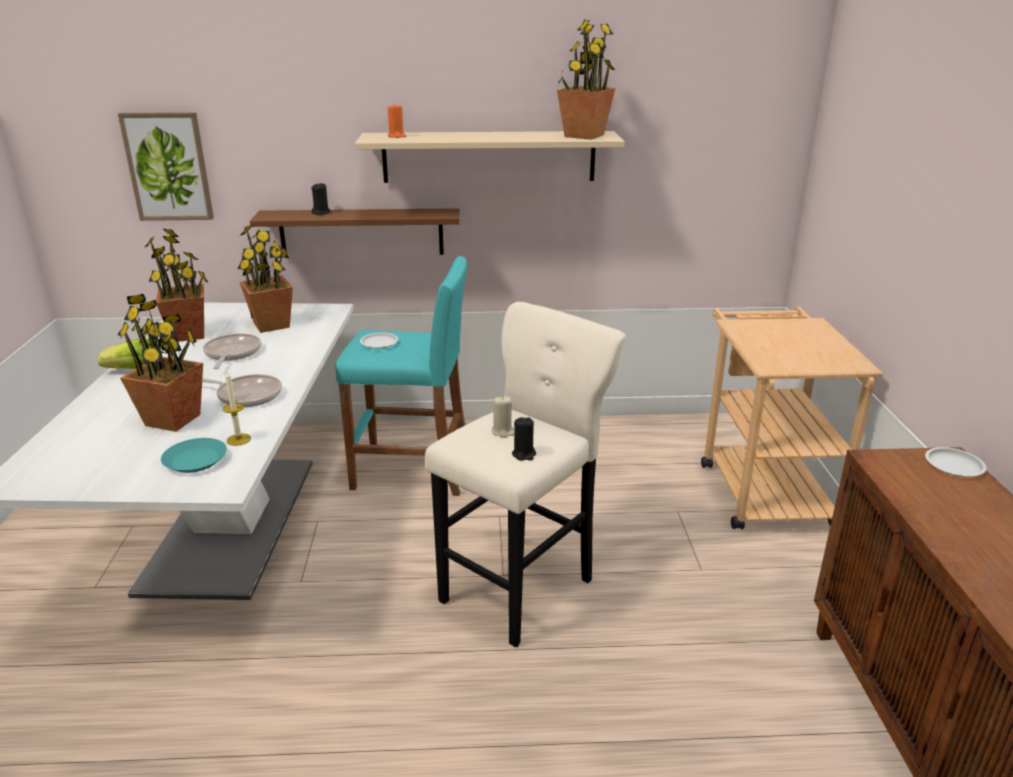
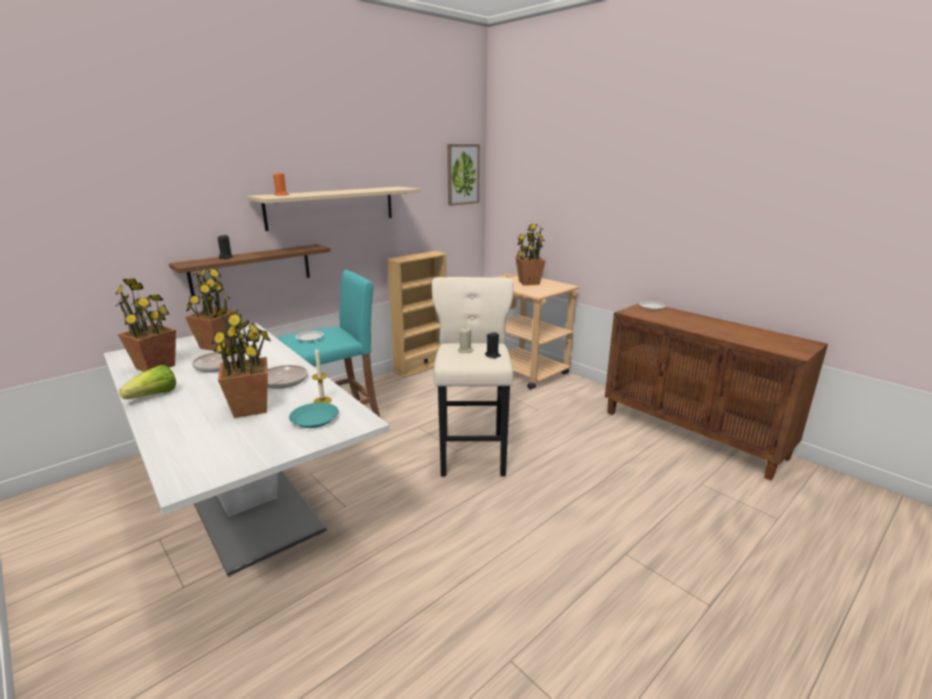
camera: 40 degrees left, 5 degrees down
picture [118,112,214,221] -> picture moved to [447,144,480,206]
potted plant [557,20,615,140] -> potted plant moved to [515,224,546,285]
none -> beige bookcase [386,251,448,378]

